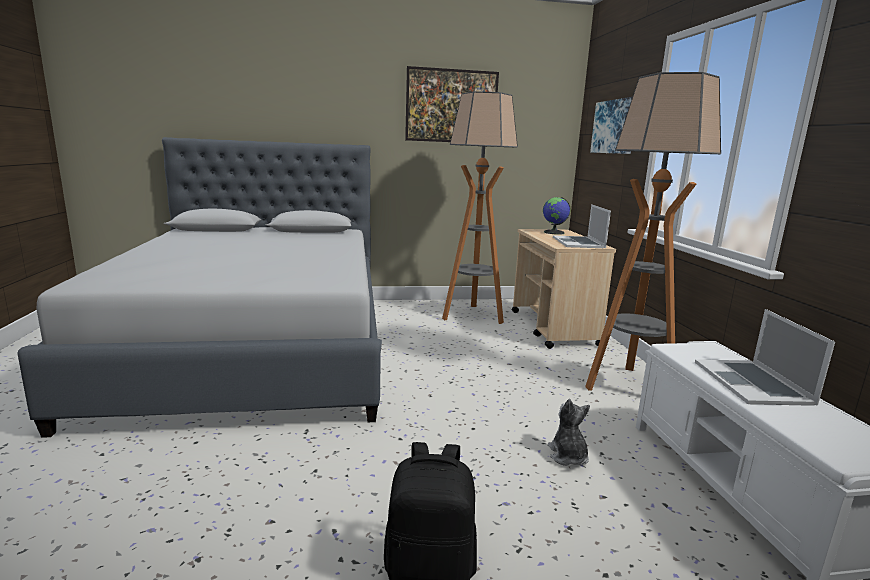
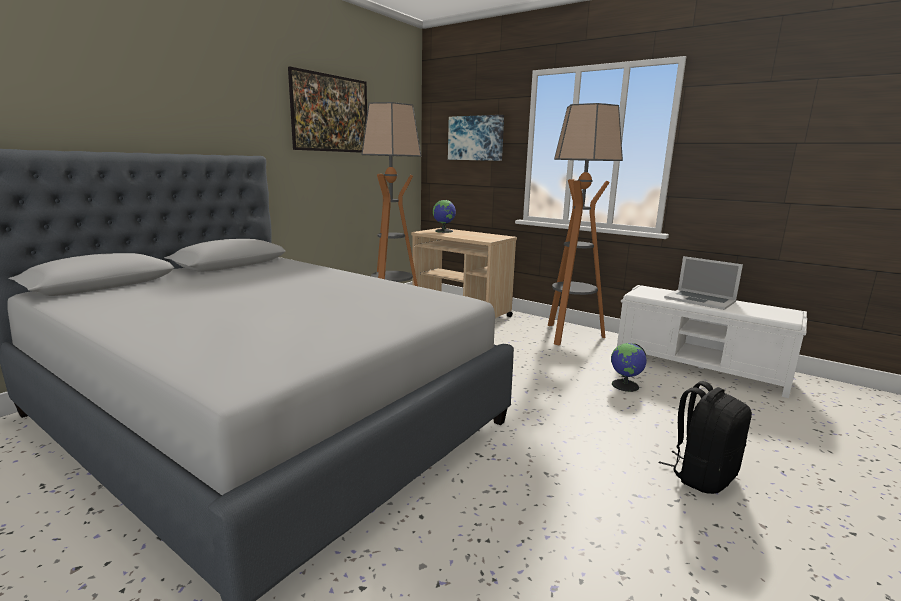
camera: 45 degrees left, 0 degrees up
plush toy [548,399,590,466] -> globe [611,343,647,392]
laptop [553,204,611,248] -> none

